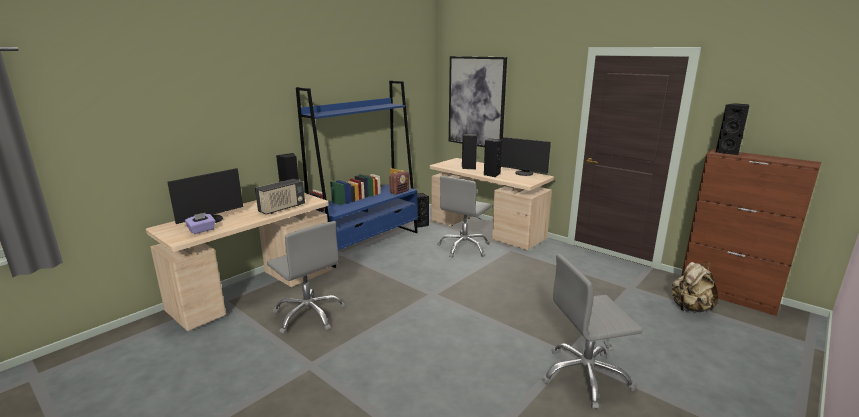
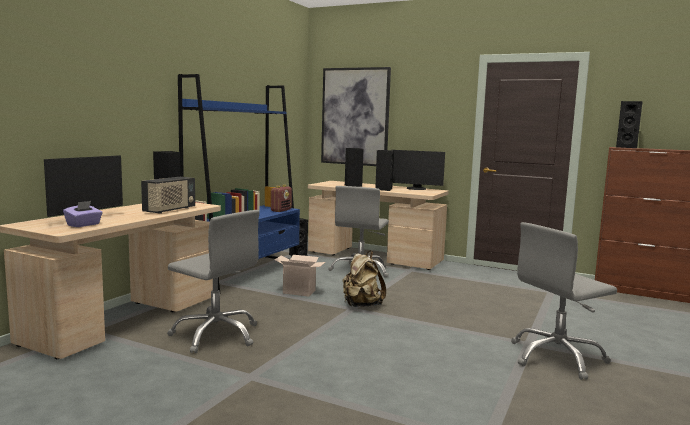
camera: 15 degrees left, 10 degrees down
beige backpack [672,262,718,313] -> beige backpack moved to [343,251,386,307]
none -> cardboard box [275,255,325,297]

